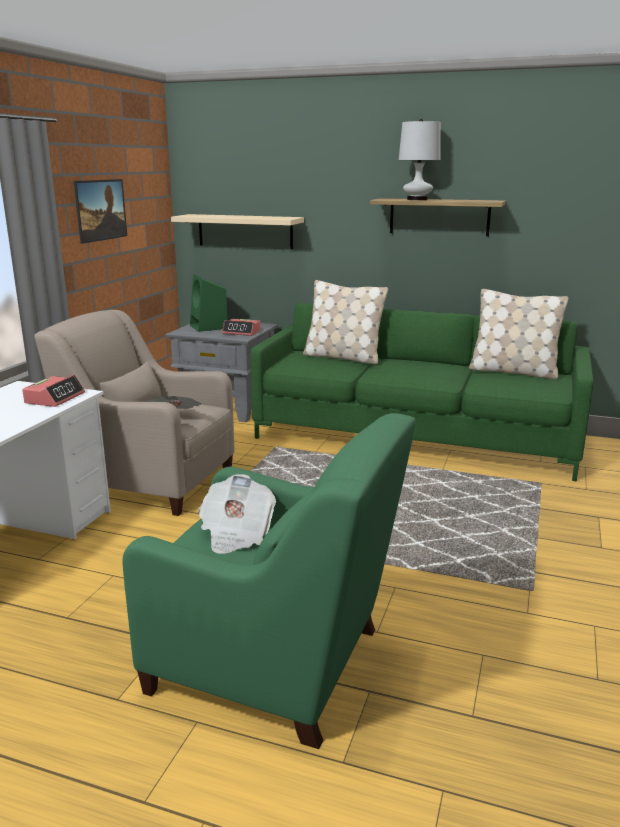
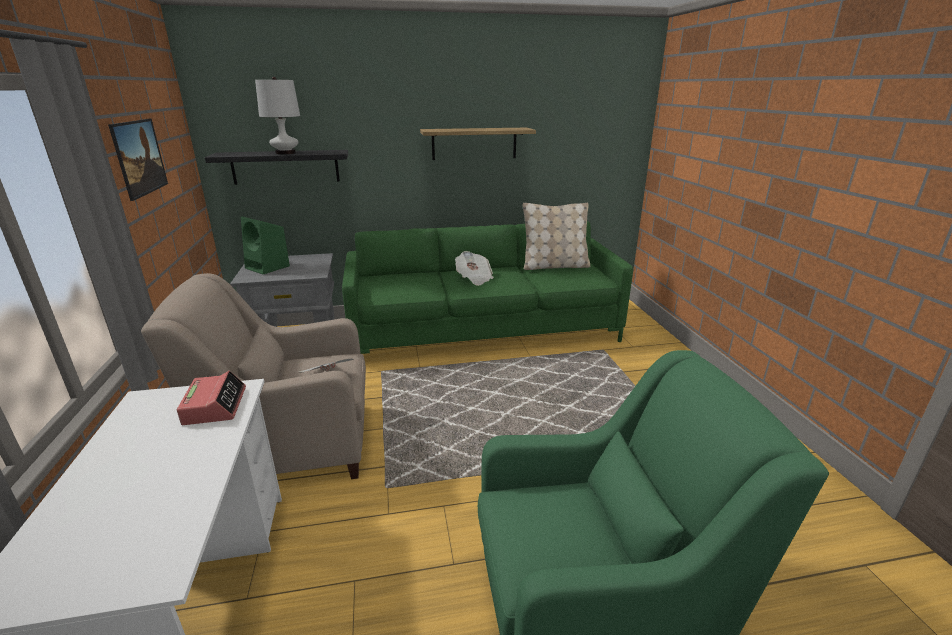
camera: 30 degrees left, 5 degrees up
beige shelf [171,214,304,249] -> black shelf [205,150,348,185]
newspaper [198,474,276,554] -> newspaper moved to [455,251,494,286]
alarm clock [222,319,260,336] -> none
beige pillow [303,280,388,364] -> none
white table lamp [399,119,441,200] -> white table lamp moved to [255,77,300,154]

